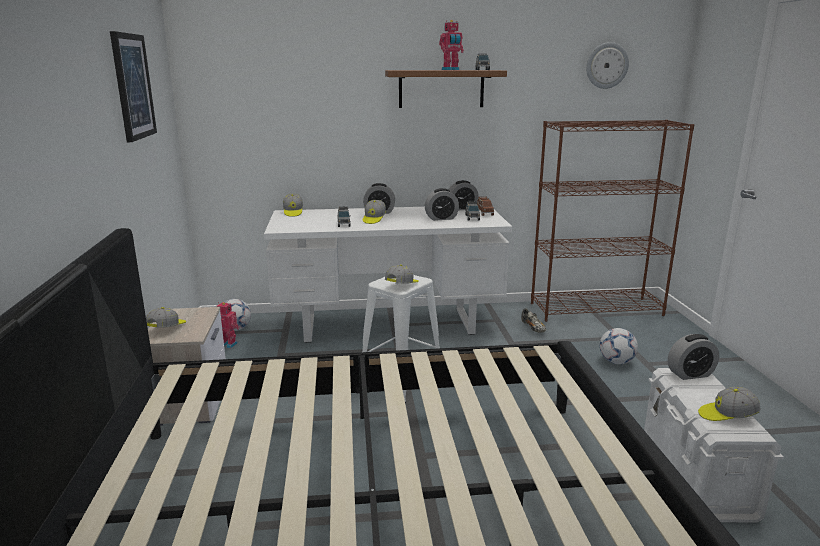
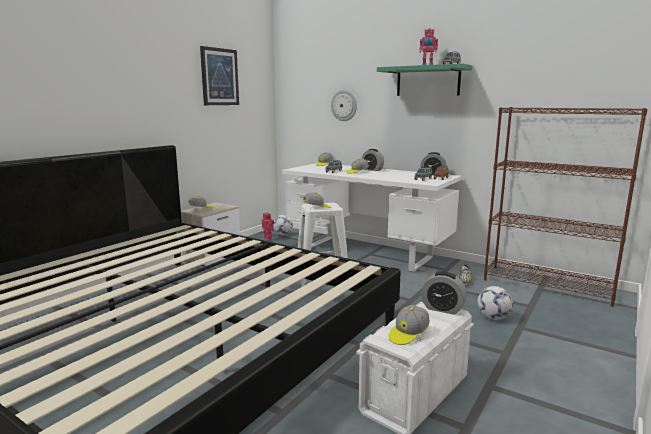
camera: 40 degrees right, 5 degrees down
brown shelf [385,70,507,108] -> green shelf [377,63,472,96]
alarm clock [425,188,459,221] -> none
wall clock [586,42,629,89] -> wall clock moved to [331,90,357,121]
cap [698,387,761,421] -> cap turned 90 degrees counterclockwise [389,305,430,345]

